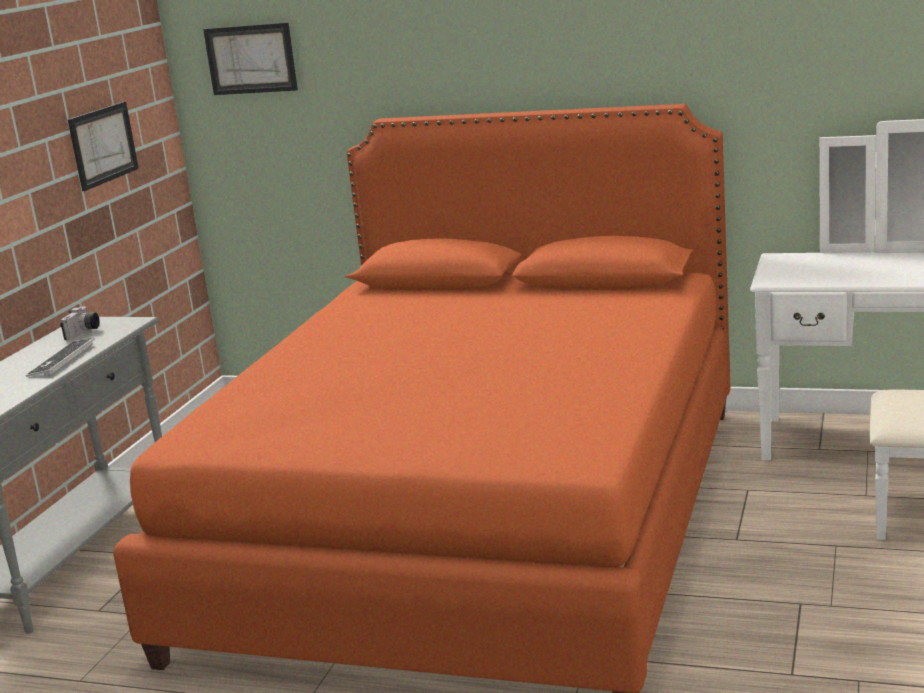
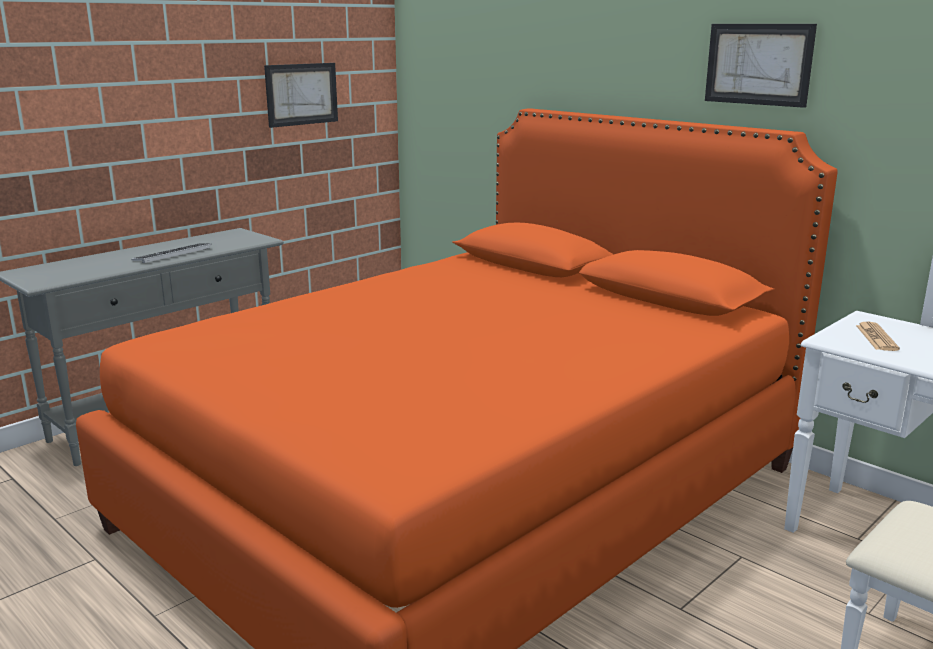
camera: 25 degrees right, 0 degrees up
camera [60,306,100,340] -> none
picture [203,23,298,95] -> picture moved to [705,24,817,108]
none -> newspaper [856,322,900,351]

